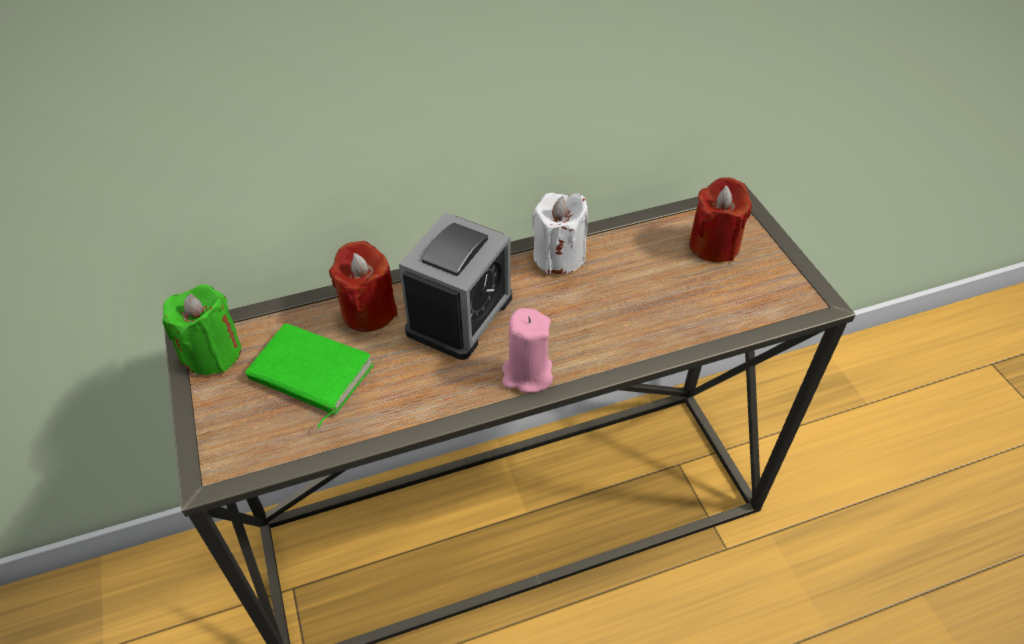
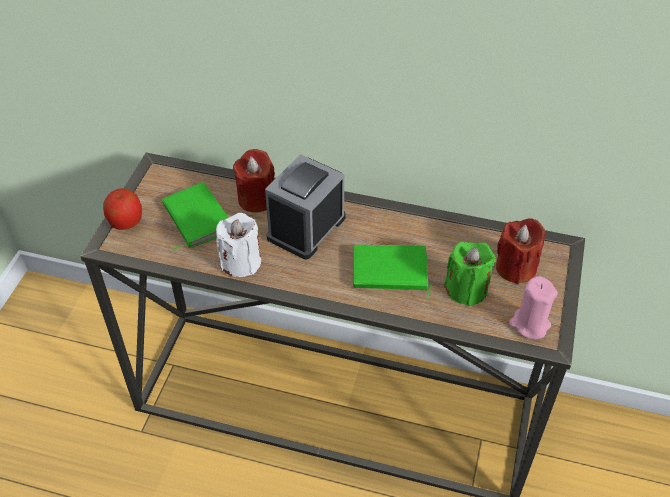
camera: 35 degrees right, 0 degrees up
green candle [162,284,241,375] -> green candle moved to [444,242,496,306]
alarm clock [399,212,512,360] -> alarm clock turned 150 degrees clockwise [265,154,346,259]
pink candle [502,308,553,393] -> pink candle moved to [509,276,558,339]
white candle [531,192,588,274] -> white candle moved to [216,213,261,277]
none -> apple [103,188,142,230]
none -> green book [353,245,432,300]

